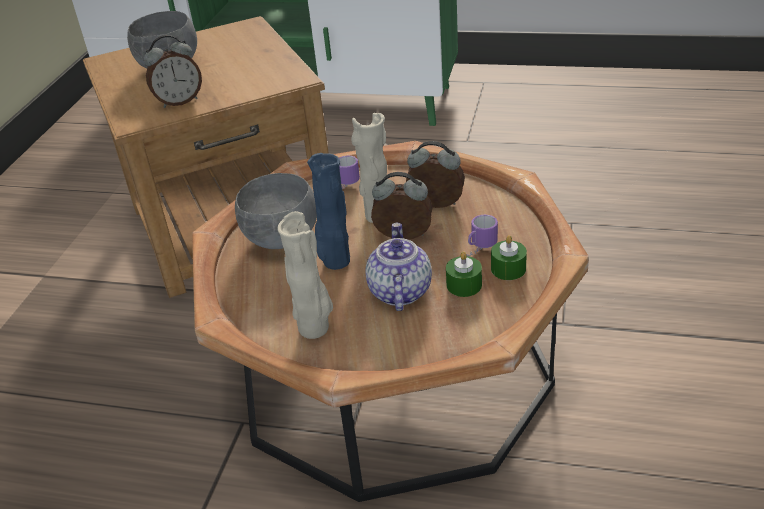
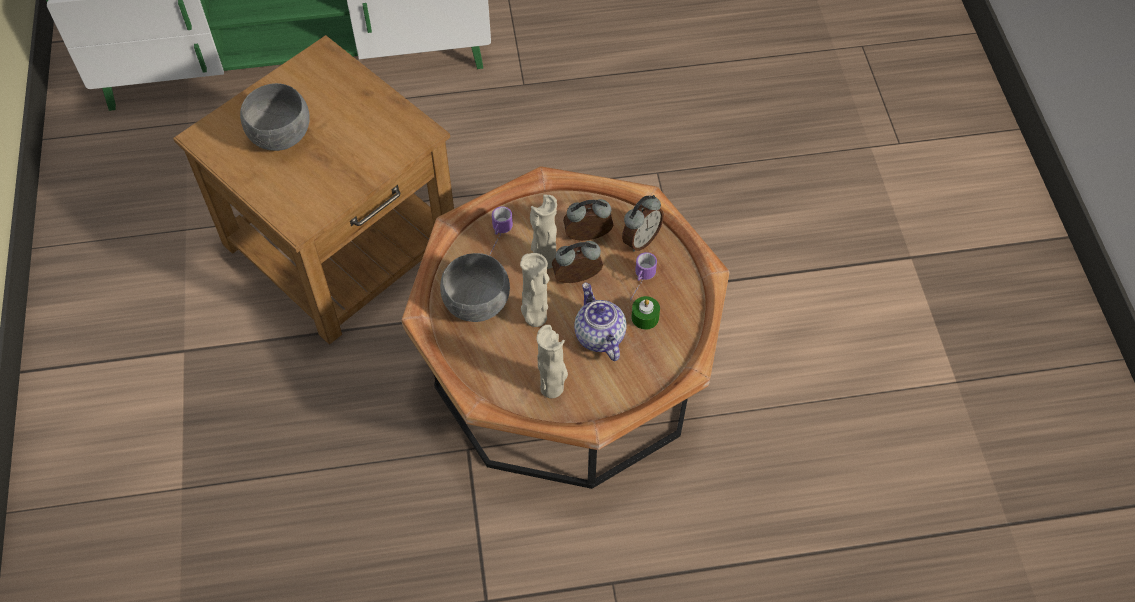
camera: 25 degrees left, 20 degrees up
alarm clock [144,35,202,108] -> alarm clock moved to [622,195,664,252]
blue vase [307,153,350,270] -> beige vase [520,253,549,327]
green candle [491,235,527,280] -> none

